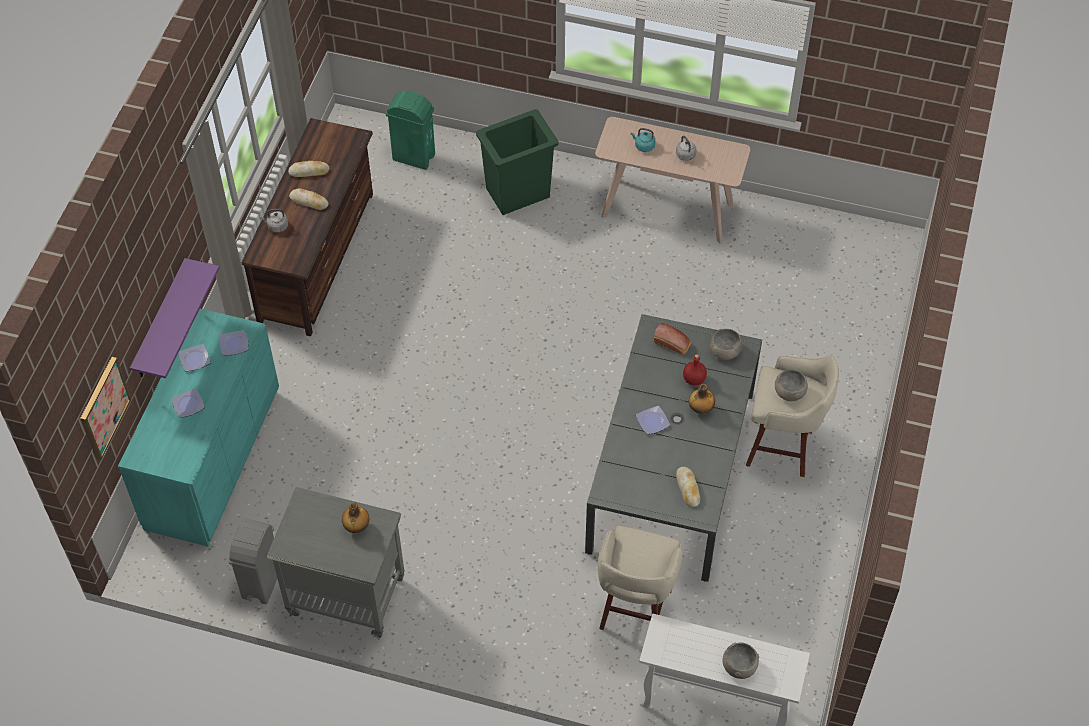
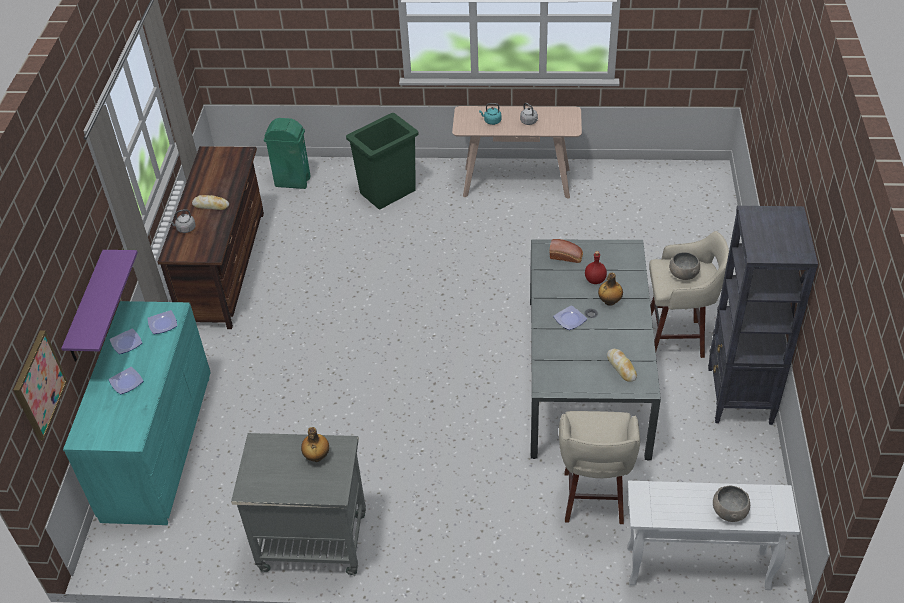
camera: 10 degrees left, 10 degrees down
grey trash can [228,519,277,604] -> none
bread [288,161,329,177] -> none
grey bowl [710,329,743,360] -> none
none -> black bookcase [708,206,818,425]

